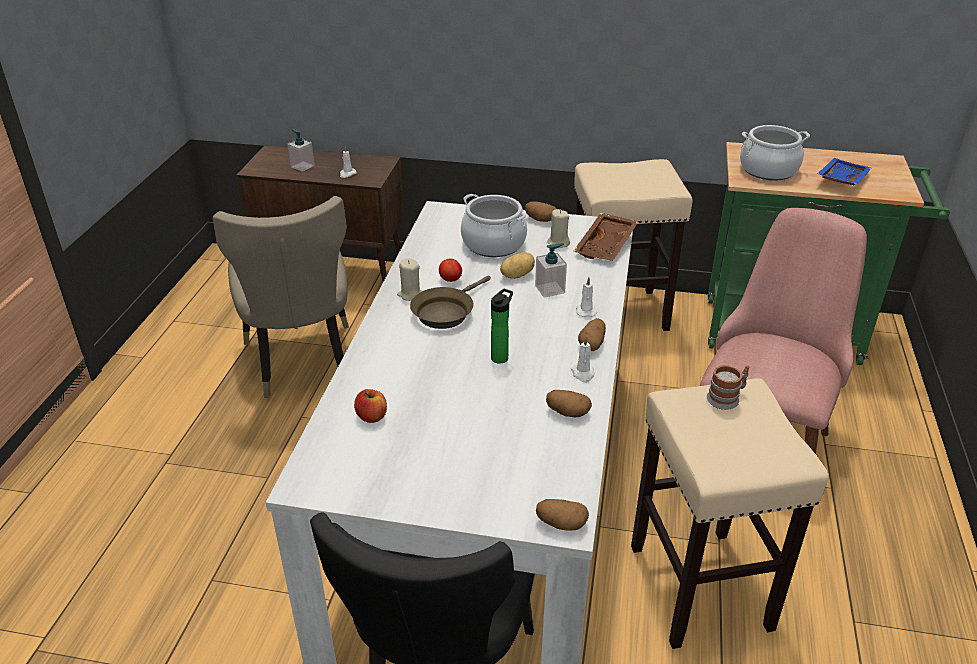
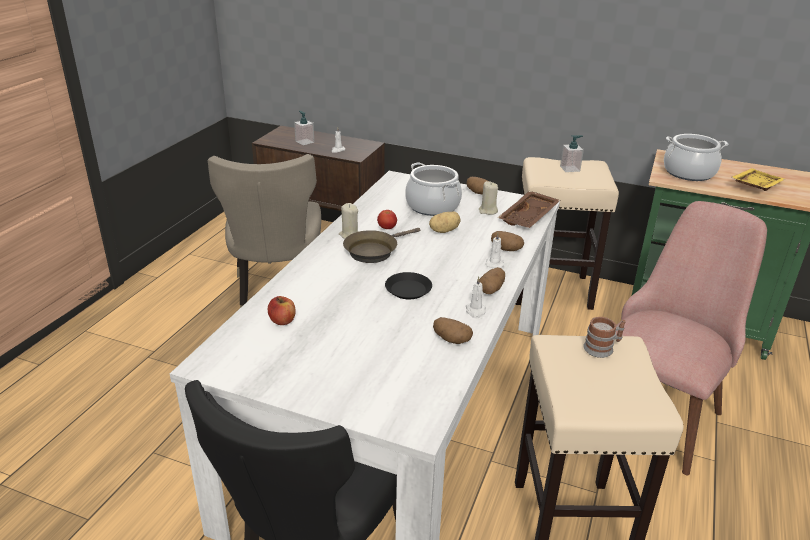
camera: 10 degrees right, 5 degrees down
bottle [491,289,513,363] -> black plate [385,272,432,299]
soap dispenser [535,243,567,298] -> soap dispenser moved to [560,135,584,172]
potato [536,499,589,531] -> potato moved to [491,231,524,251]
blue tray [817,158,872,186] -> yellow tray [732,168,785,191]

